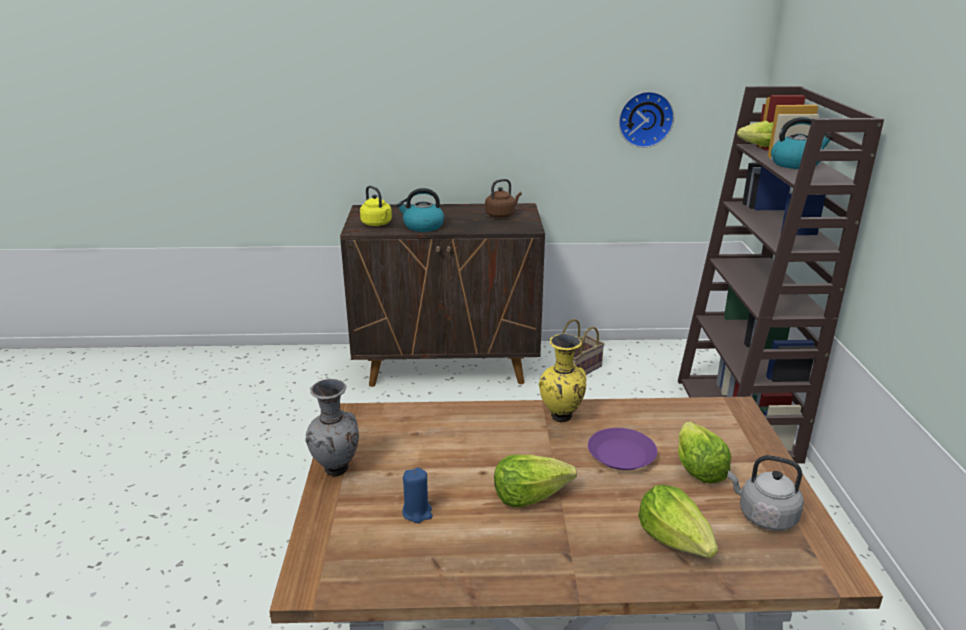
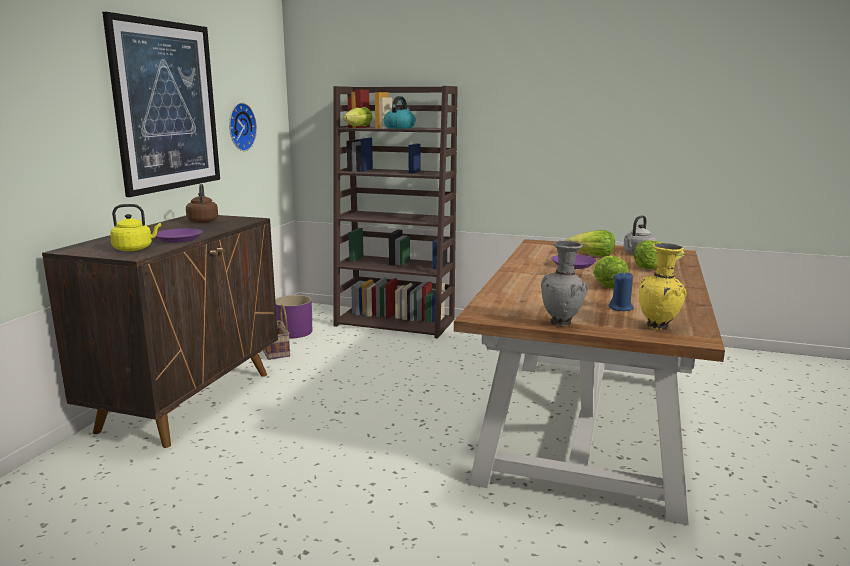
camera: 70 degrees left, 10 degrees down
kettle [396,188,444,232] -> purple plate [156,228,203,243]
yellow vase [539,334,586,422] -> yellow vase moved to [639,243,687,330]
none -> picture [102,12,220,197]
none -> purple planter [275,295,312,338]

